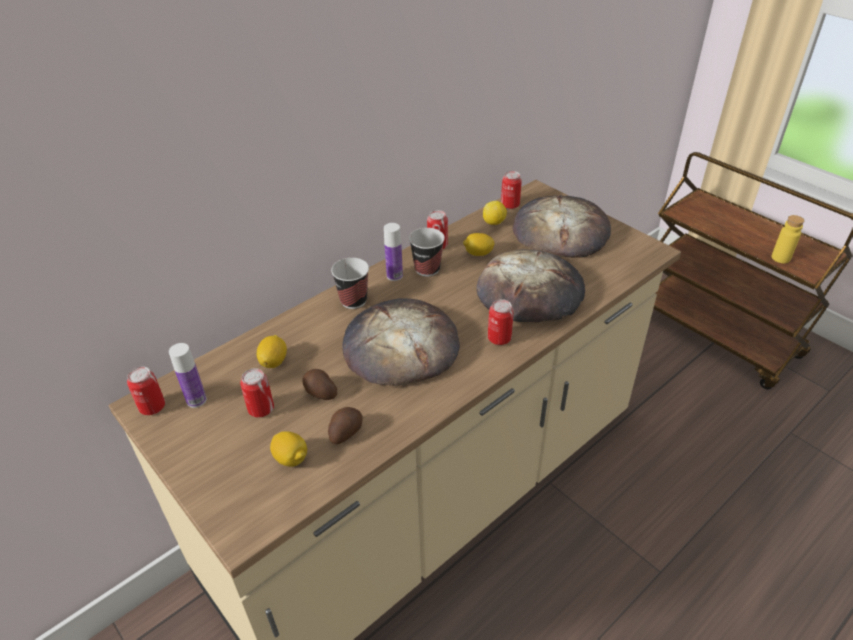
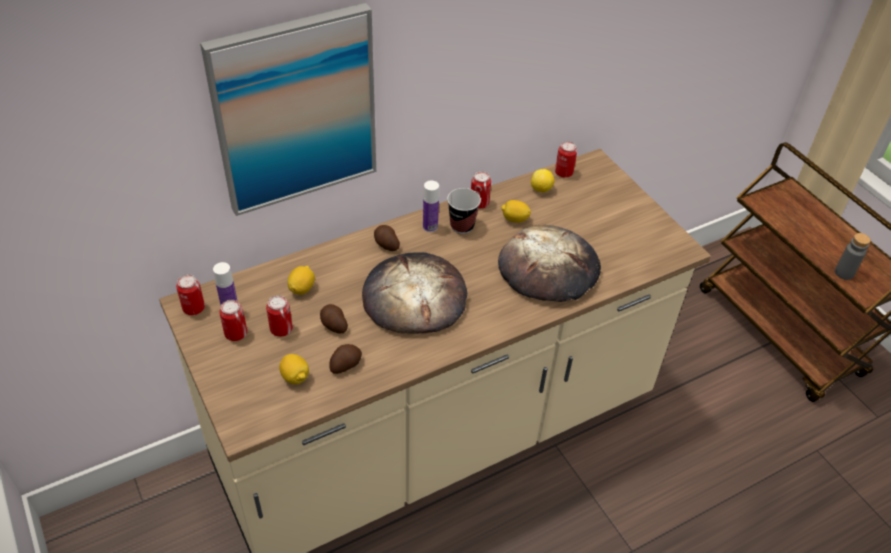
camera: 10 degrees right, 5 degrees up
cup [331,258,369,309] -> potato [374,225,400,251]
can [488,299,514,345] -> can moved to [219,300,247,341]
bread [512,195,611,258] -> none
yellow bottle [771,215,804,263] -> grey bottle [835,233,871,280]
none -> picture [200,3,376,216]

